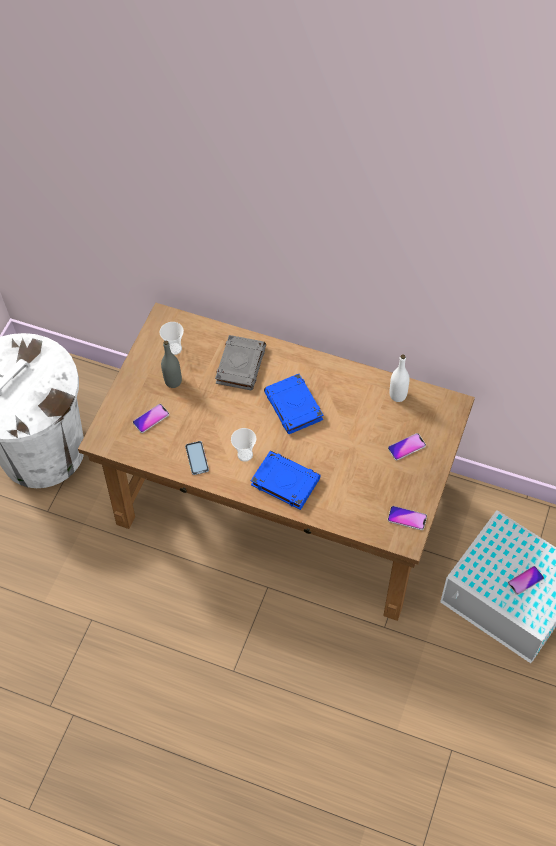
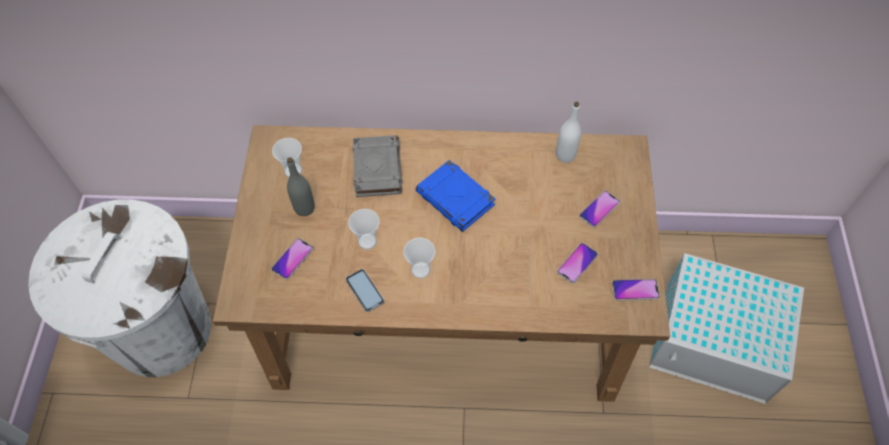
camera: 20 degrees left, 0 degrees up
blue book [251,451,321,510] -> none
phone [508,566,544,595] -> phone moved to [557,243,598,284]
none -> cup [348,209,380,250]

